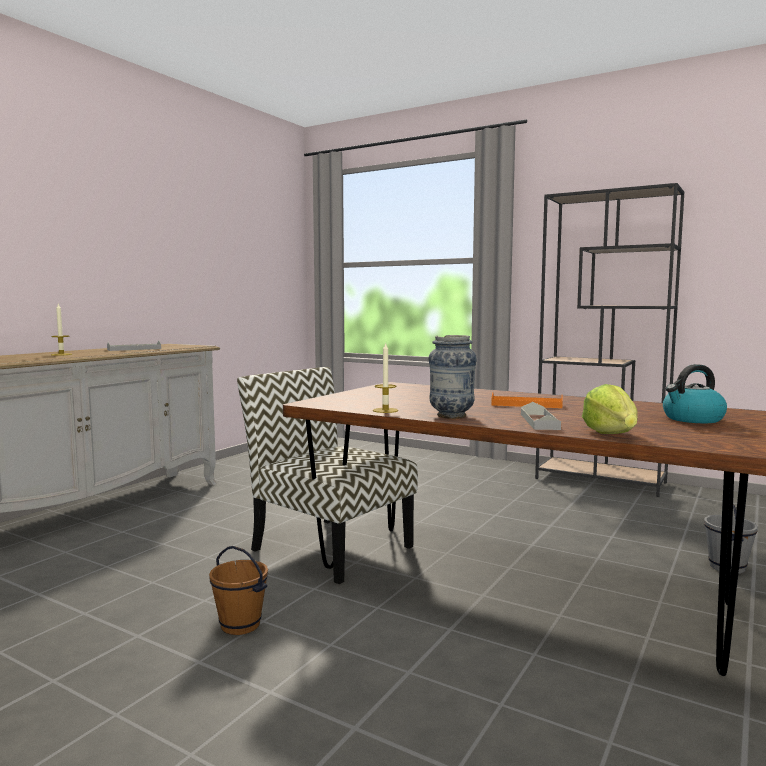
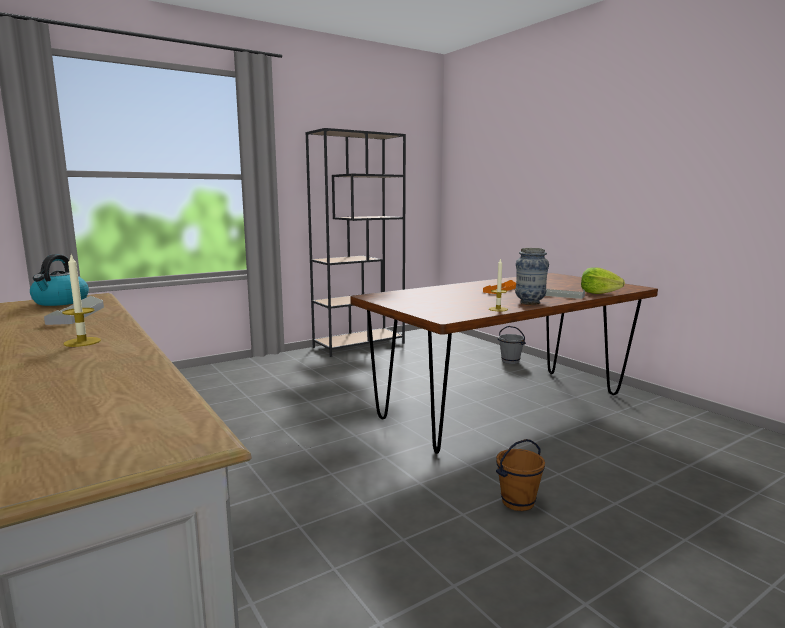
camera: 65 degrees left, 5 degrees up
chair [237,367,418,584] -> none
kettle [663,364,727,423] -> kettle moved to [30,254,89,306]

